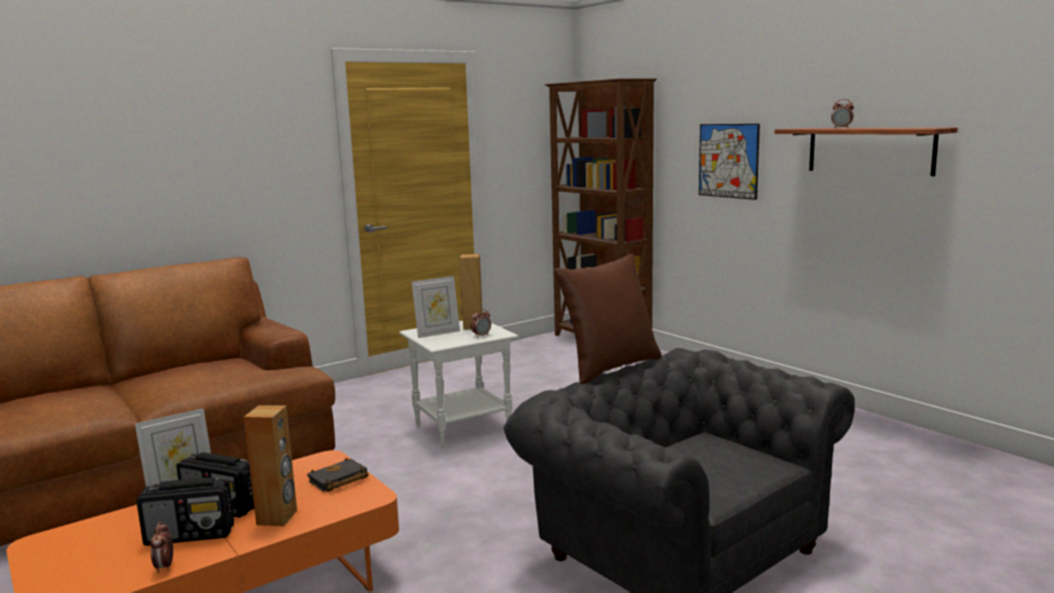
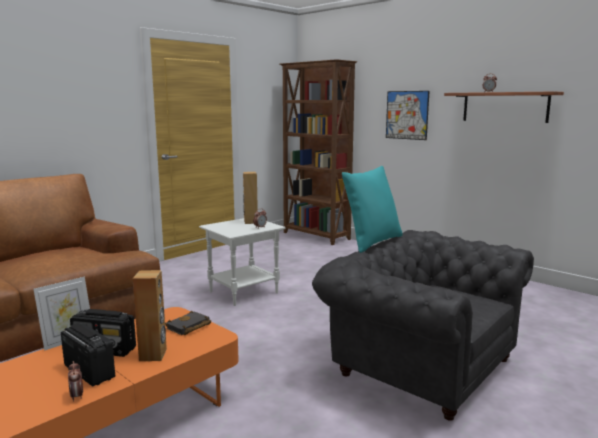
camera: 10 degrees left, 0 degrees up
radio [137,477,234,546] -> radio turned 120 degrees counterclockwise [61,323,115,386]
picture frame [411,276,460,338] -> none
brown pillow [555,254,662,384] -> turquoise pillow [342,166,403,253]

